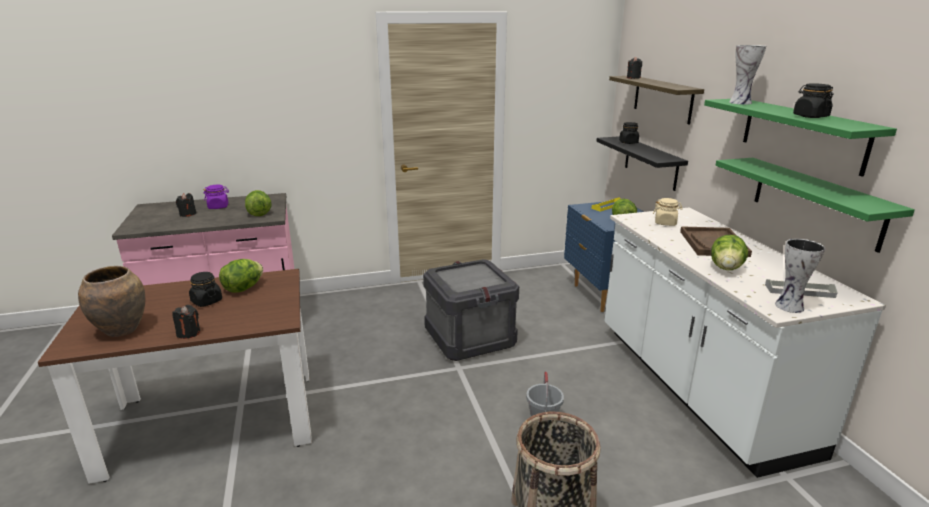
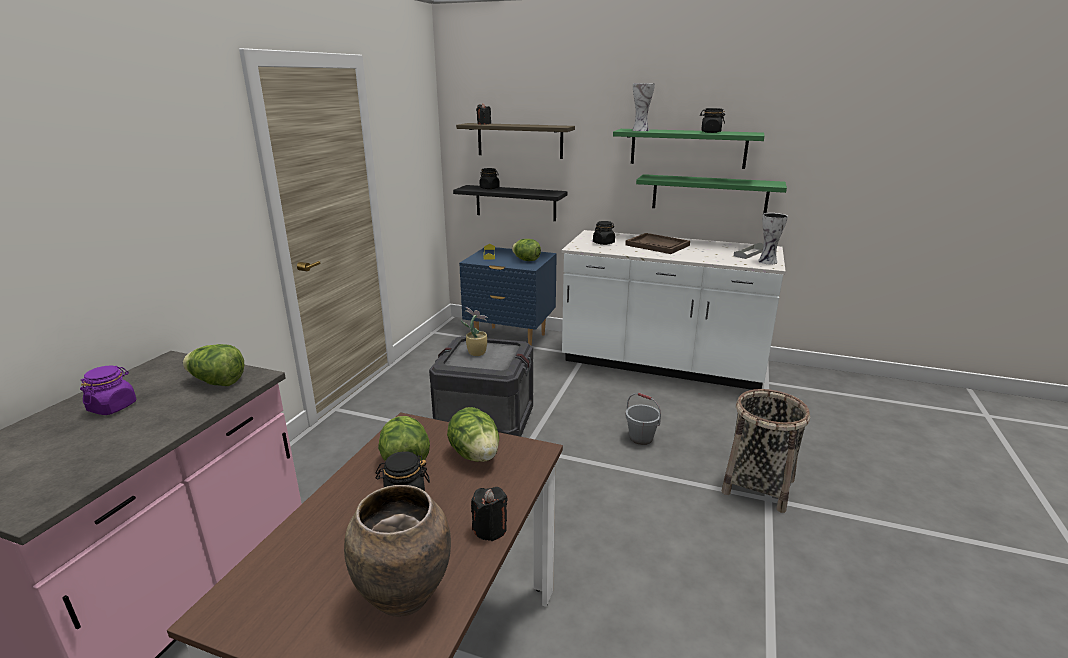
camera: 55 degrees left, 0 degrees up
black candle [176,193,196,217] -> none
beige jar [653,198,682,226] -> black jar [593,221,615,245]
lettuce [711,235,748,270] -> lettuce moved to [447,407,499,462]
none -> potted plant [461,307,488,356]

